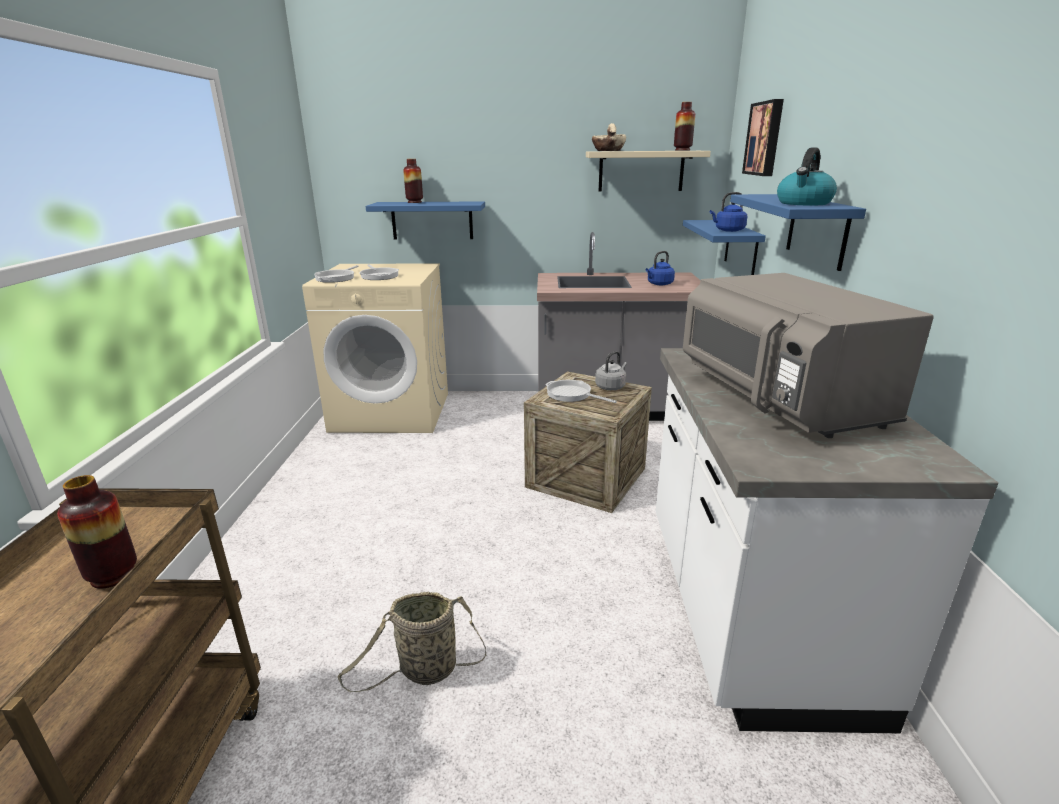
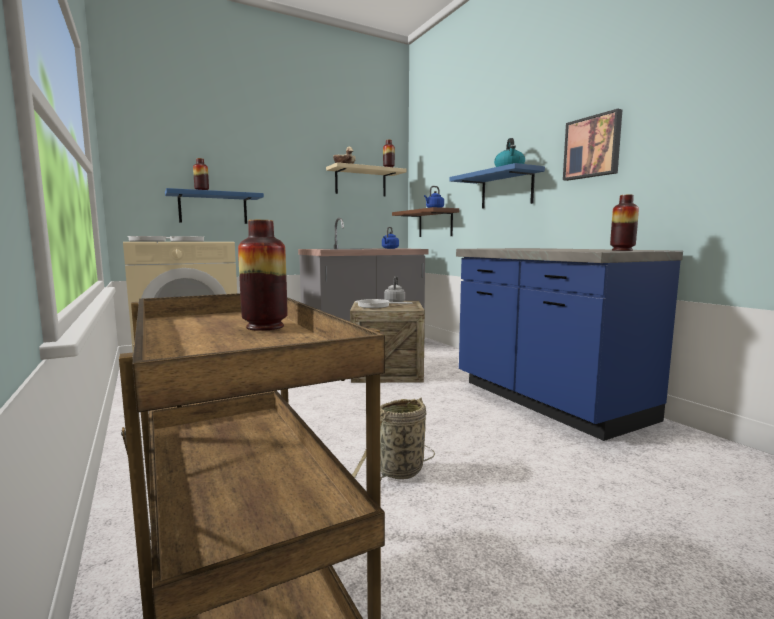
camera: 30 degrees left, 15 degrees down
white counter [656,348,998,734] -> blue counter [456,248,683,441]
blue shelf [683,220,766,275] -> brown shelf [392,207,459,237]
grey microwave [683,273,934,438] -> none
picture [742,99,784,176] -> picture moved to [563,109,622,181]
none -> vase [610,194,639,251]

